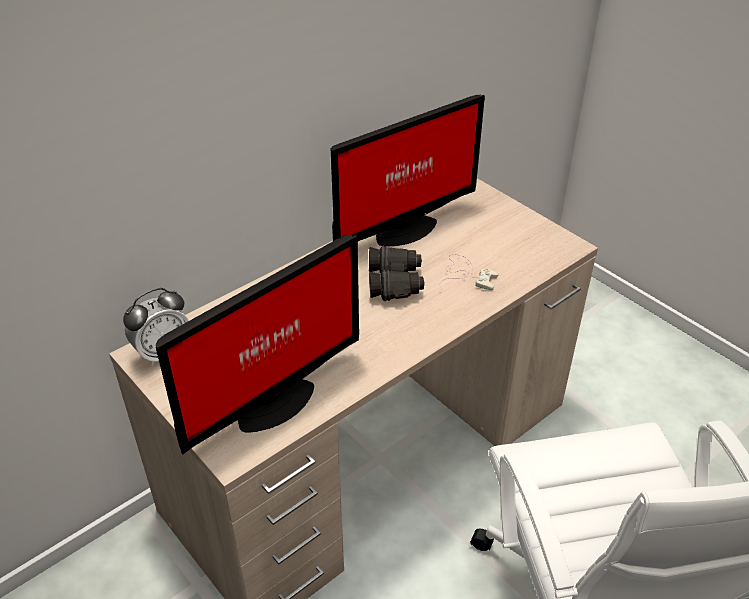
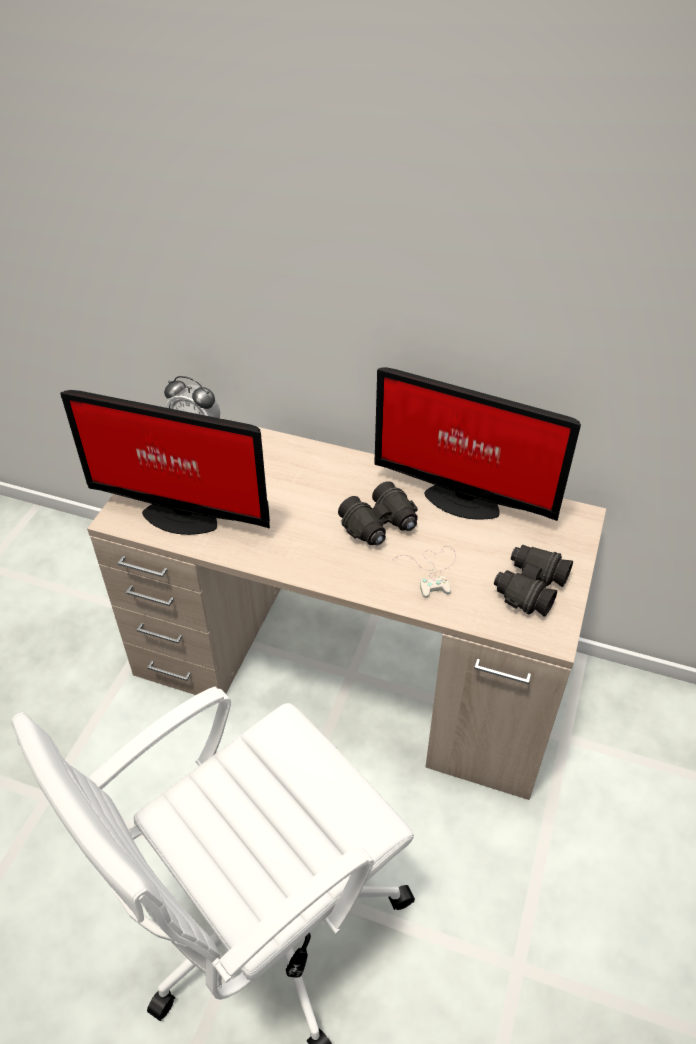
camera: 60 degrees right, 5 degrees up
none -> black binoculars [494,545,573,616]

